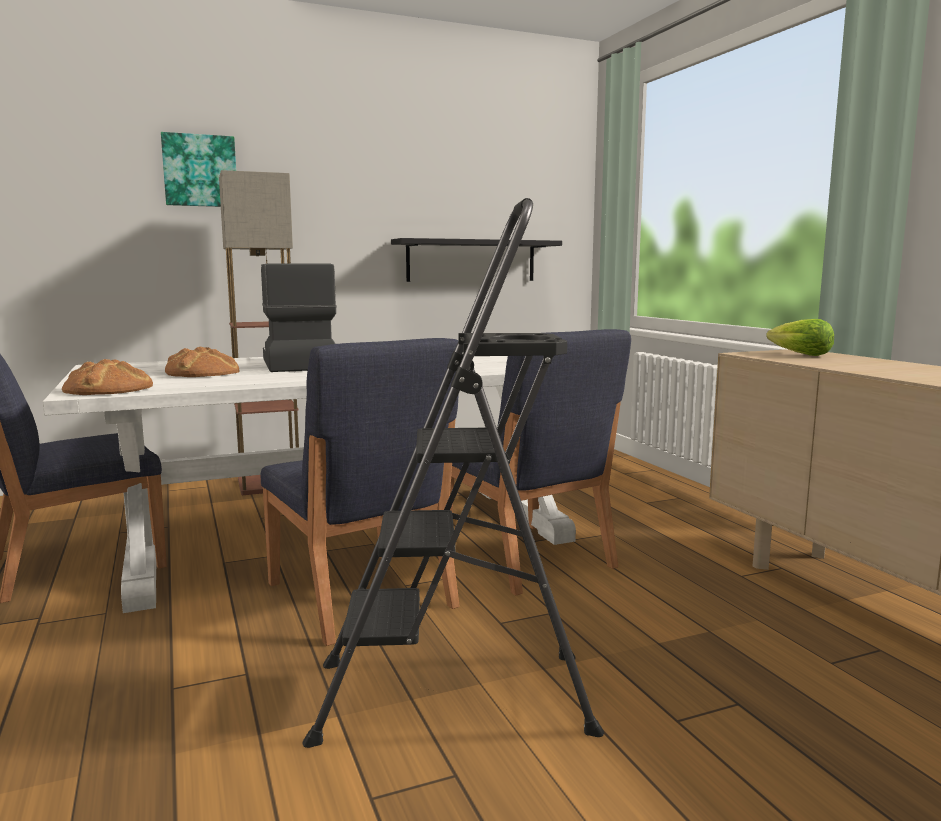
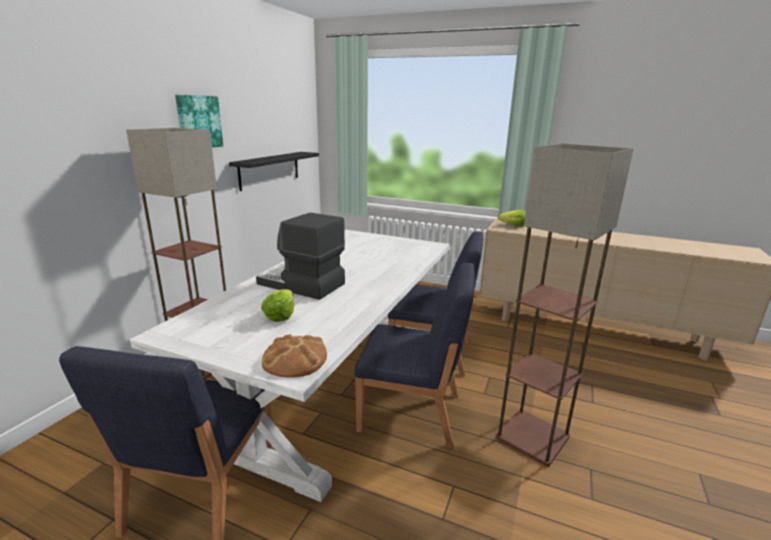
camera: 45 degrees left, 10 degrees up
picture [161,132,236,207] -> picture moved to [175,95,223,148]
bread [165,347,239,377] -> lettuce [261,289,294,322]
step ladder [302,198,604,748] -> floor lamp [496,144,633,467]

